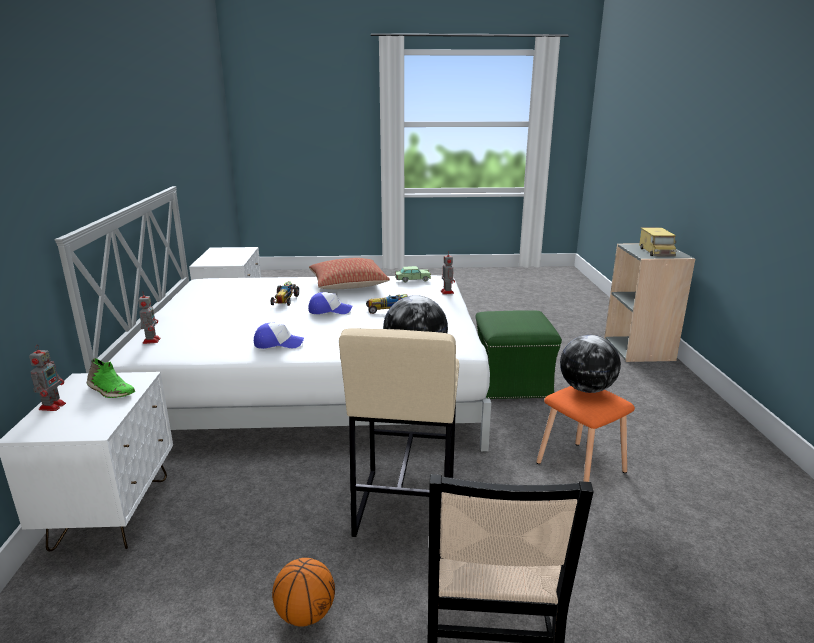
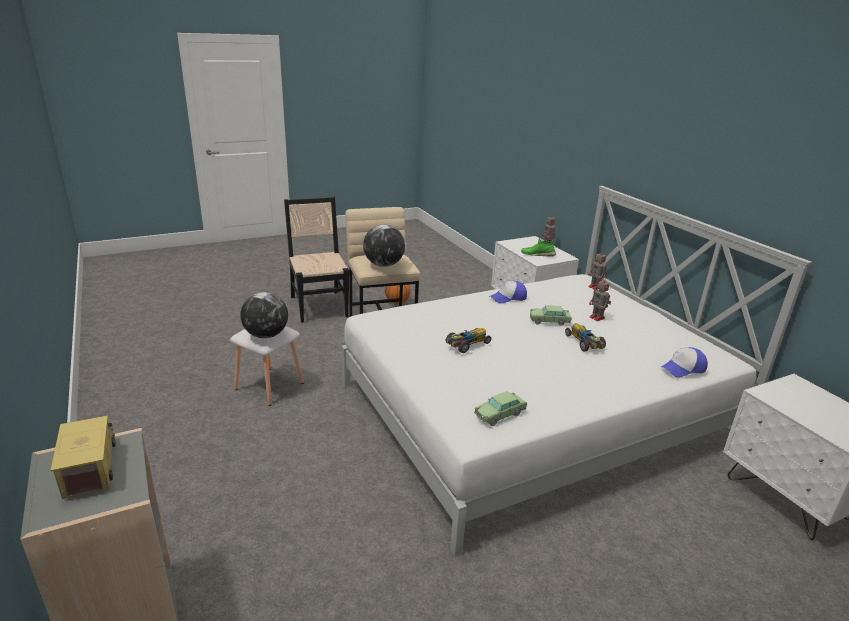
camera: 155 degrees right, 5 degrees up
cap [308,292,352,314] -> cap moved to [661,347,708,377]
pillow [309,258,390,289] -> none
toy robot [441,251,455,294] -> toy robot moved to [589,277,611,321]
green ottoman [476,310,562,399] -> none
orange stool [536,386,635,482] -> white stool [230,326,304,406]
none -> toy car [530,305,572,326]

